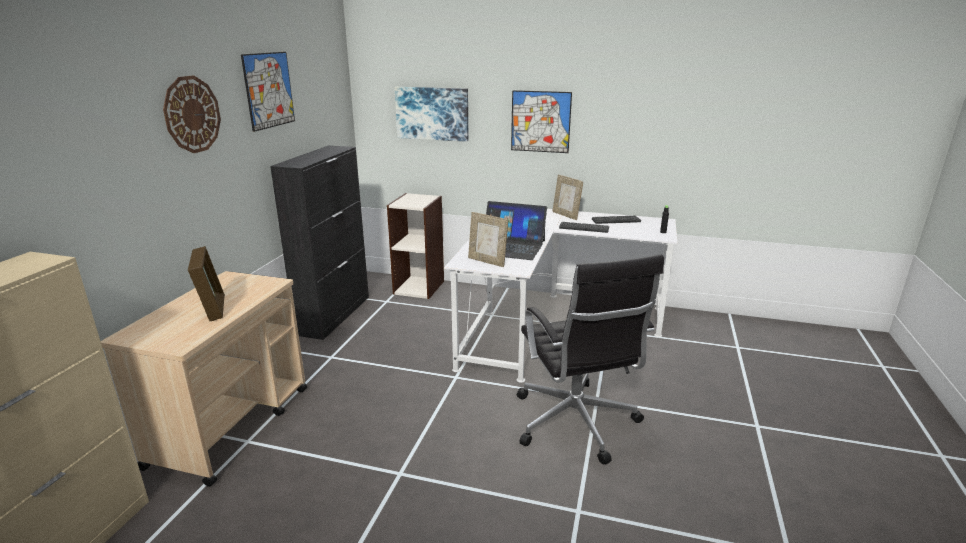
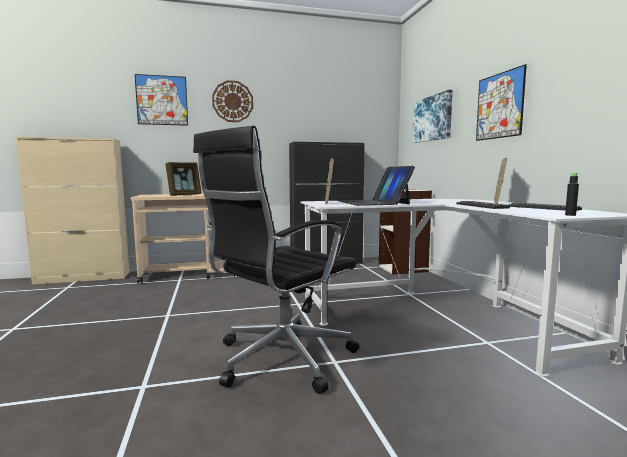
camera: 60 degrees right, 15 degrees down
picture [241,52,295,132] -> picture moved to [135,74,188,126]

